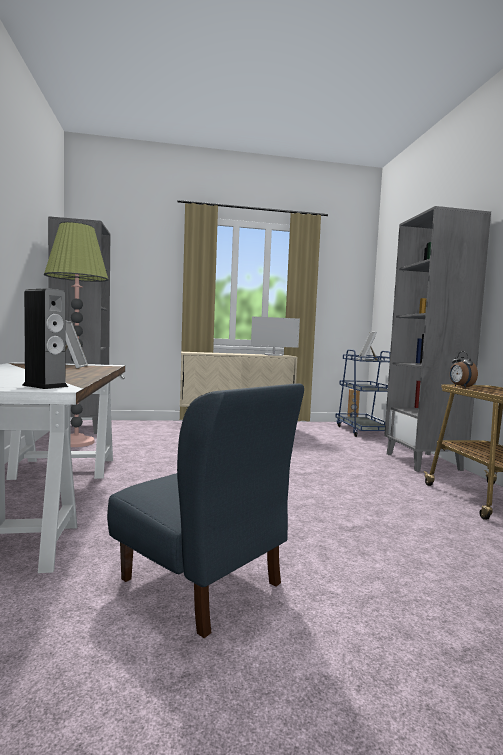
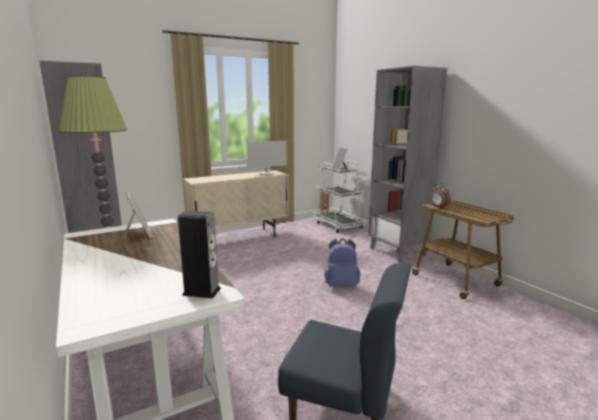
camera: 20 degrees left, 10 degrees up
blue cart [335,349,390,437] -> white cart [313,160,366,233]
none -> blue backpack [325,238,360,287]

